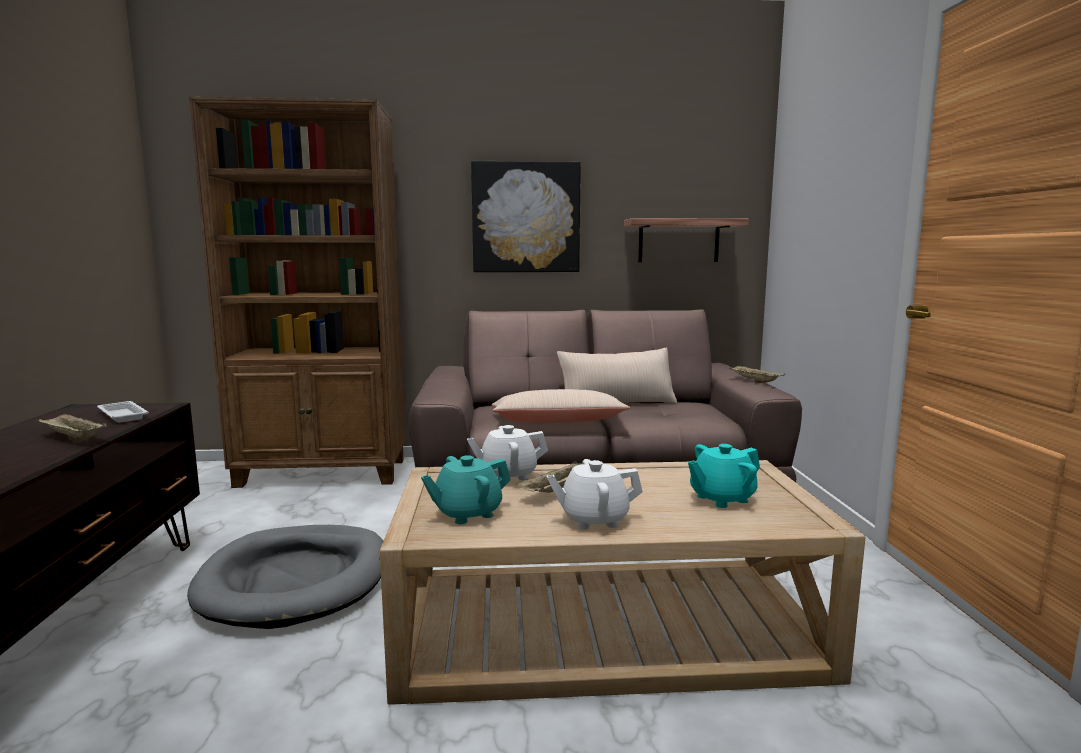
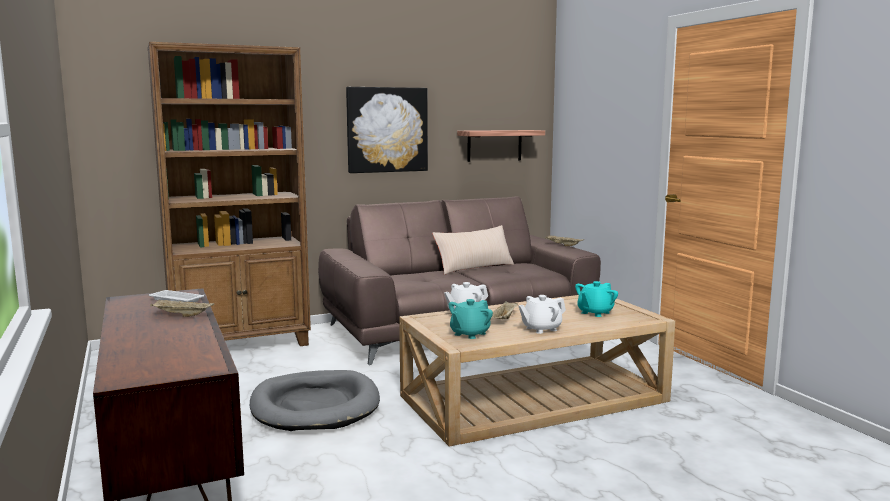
camera: 20 degrees left, 0 degrees up
beige pillow [492,389,630,423] -> none

